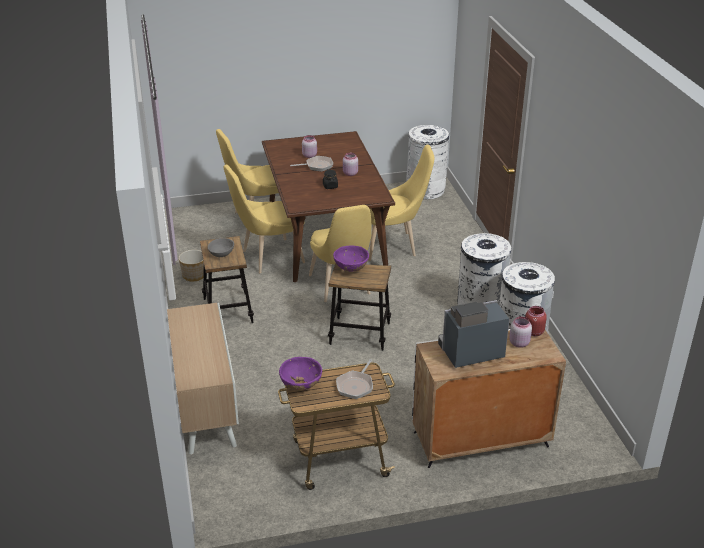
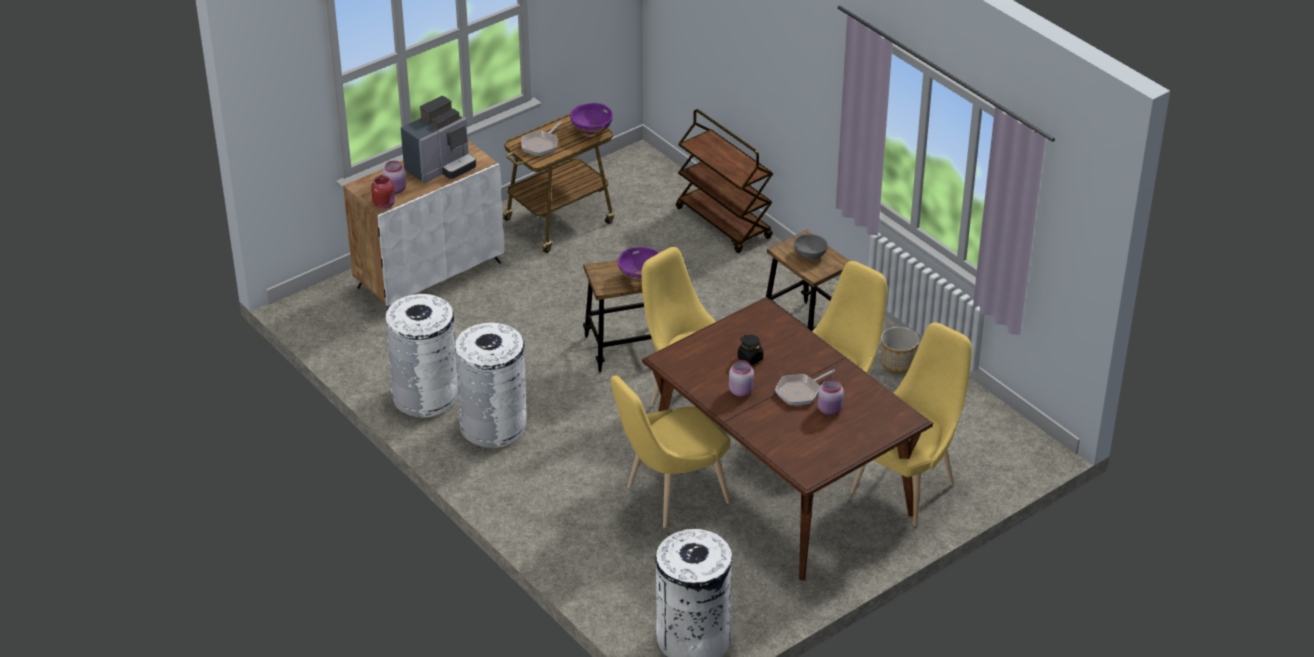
camera: 155 degrees right, 5 degrees up
cabinet [167,303,239,455] -> brown cart [676,109,773,253]
frying pan [336,359,373,399] -> frying pan turned 150 degrees counterclockwise [521,121,562,156]

